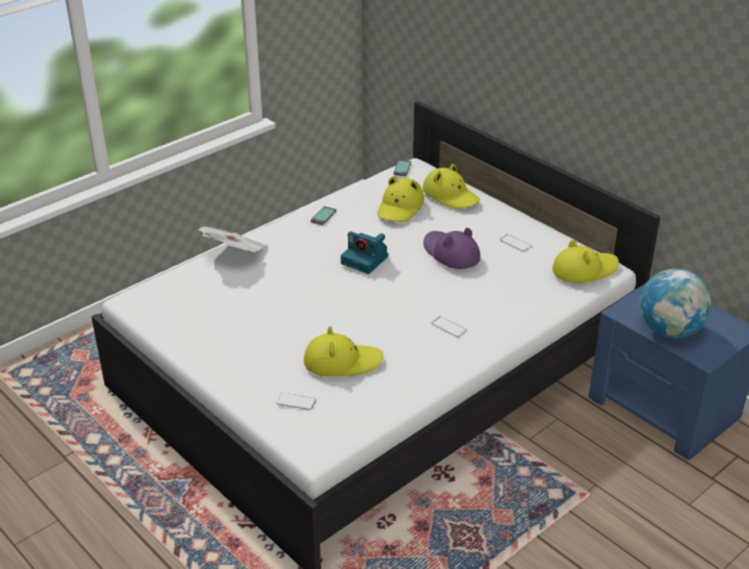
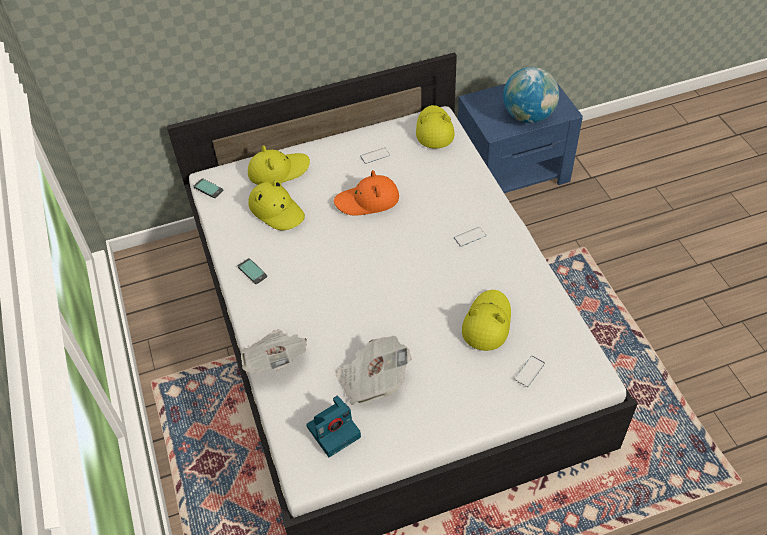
camera: 65 degrees left, 15 degrees up
camera [341,231,388,274] -> camera moved to [306,395,361,457]
purple hat [423,228,481,269] -> orange hat [334,170,399,216]
none -> newspaper [336,336,411,405]

